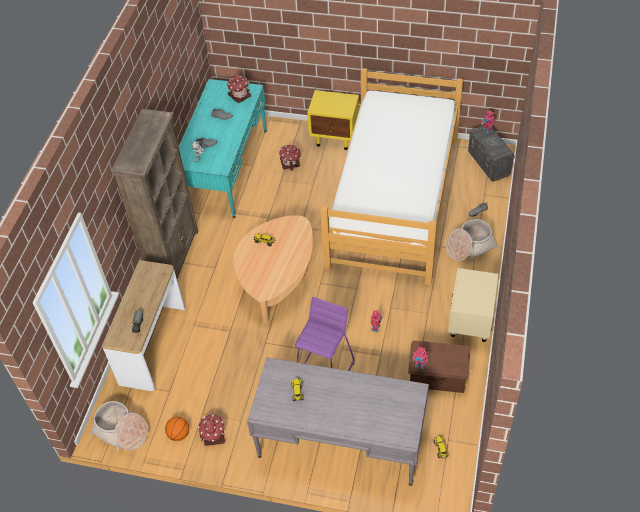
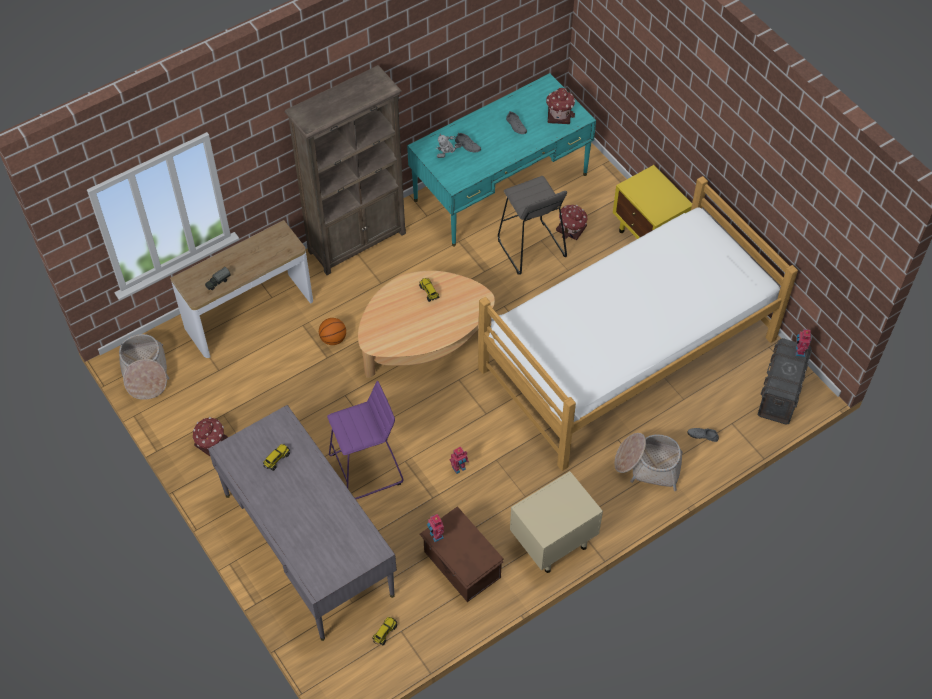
camera: 40 degrees right, 5 degrees up
basketball [165,417,189,441] -> basketball moved to [319,318,346,345]
none -> grey stool [498,176,567,275]

